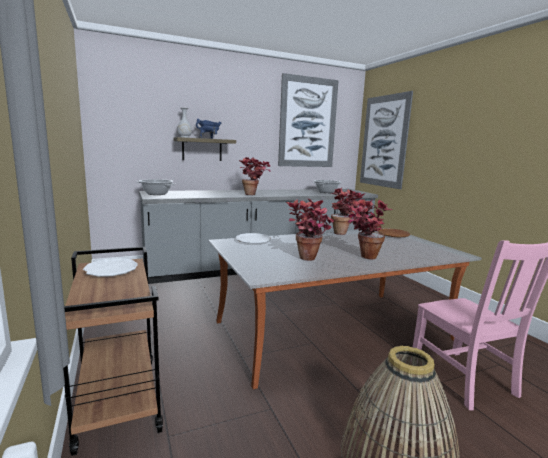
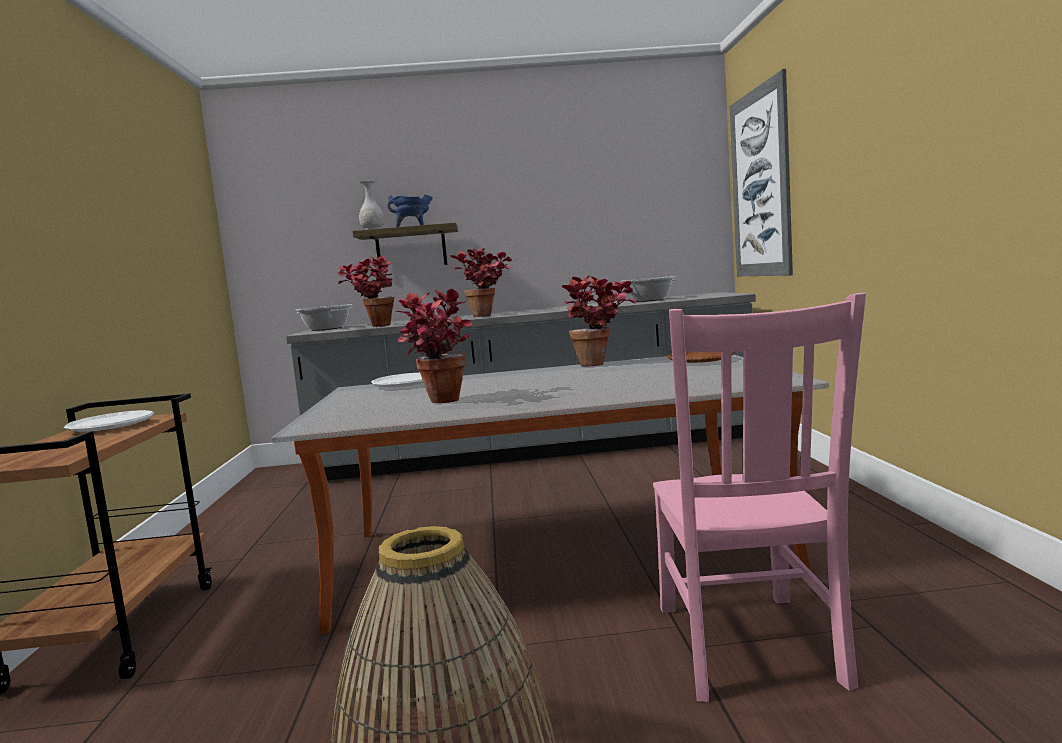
camera: 20 degrees right, 5 degrees down
picture [278,73,339,167] -> none
potted plant [348,200,393,259] -> potted plant moved to [338,256,394,327]

